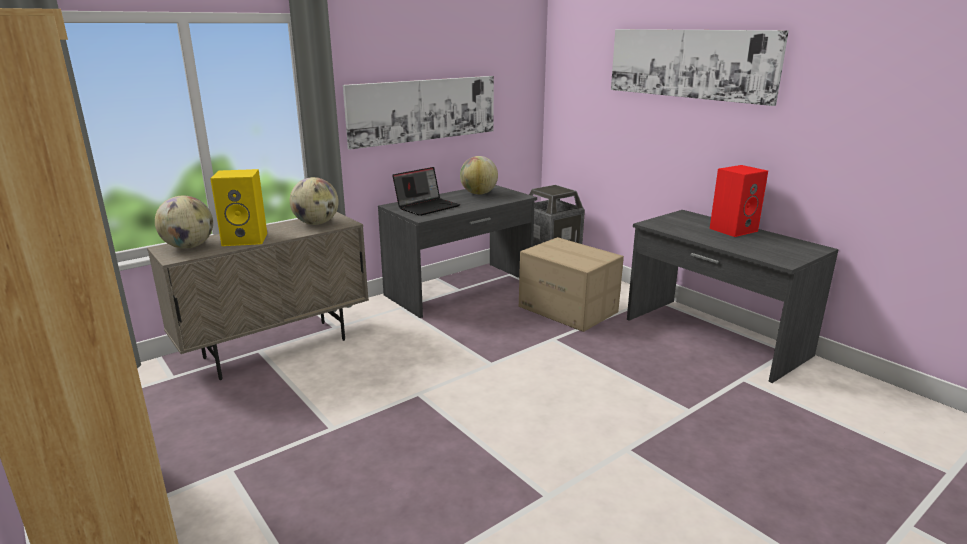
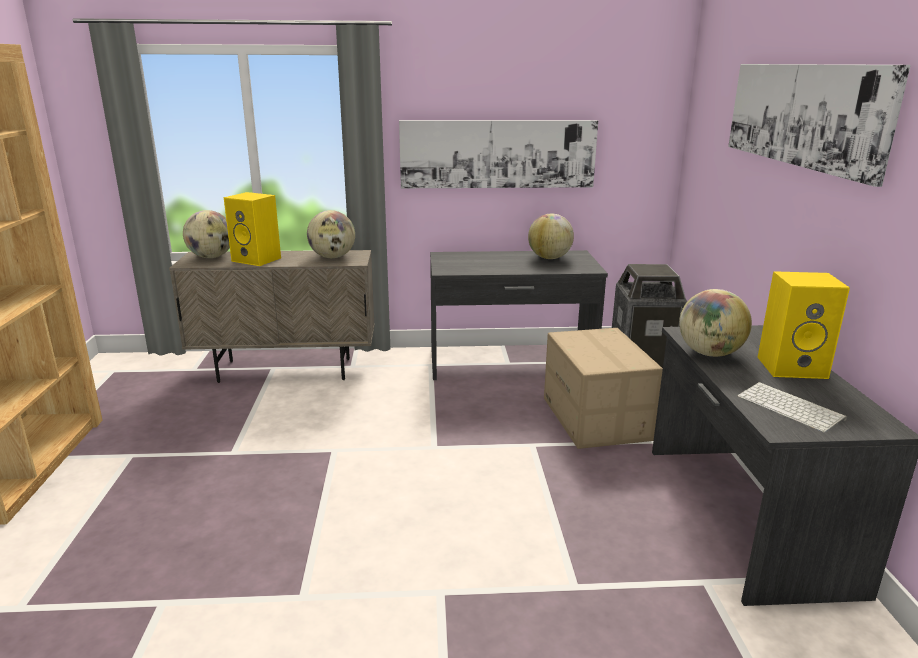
camera: 35 degrees right, 0 degrees up
laptop [392,167,460,216] -> none
red speaker [710,165,768,237] -> yellow speaker [758,271,850,379]
none -> globe [679,289,752,357]
none -> keyboard [738,382,847,433]

